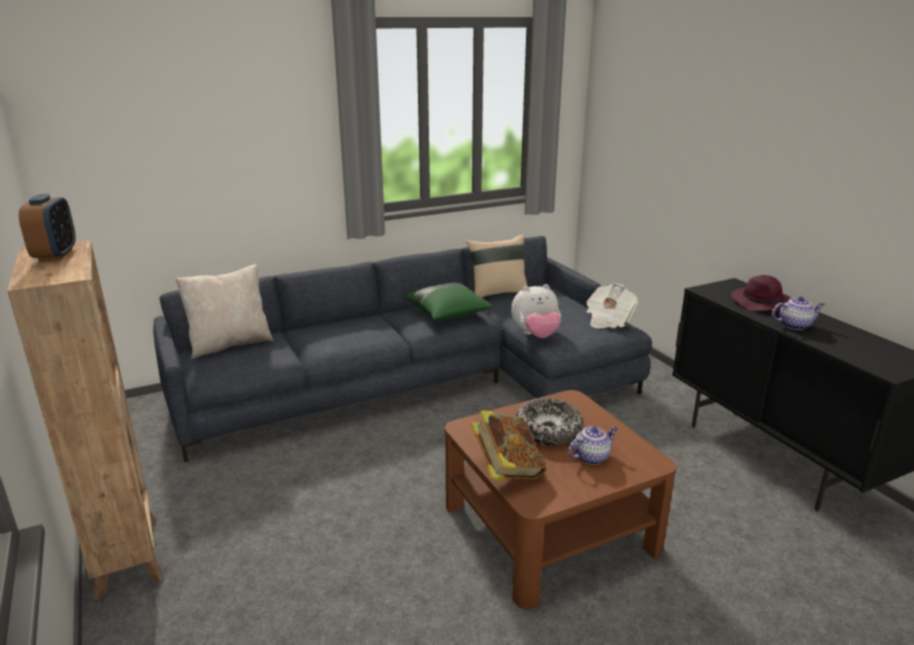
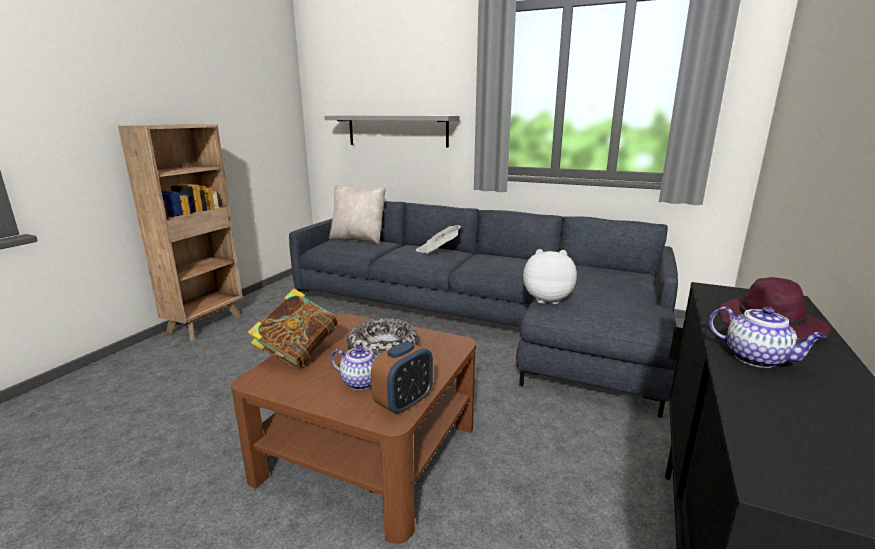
camera: 50 degrees right, 5 degrees down
alarm clock [19,194,76,261] -> alarm clock moved to [371,341,433,415]
green pillow [405,283,493,320] -> none
beige pillow [466,234,527,298] -> none
plush toy [511,284,561,338] -> plush toy turned 150 degrees clockwise [523,249,577,304]
newspaper [587,283,638,328] -> newspaper moved to [416,225,461,254]
none -> grey shelf [324,116,460,148]

